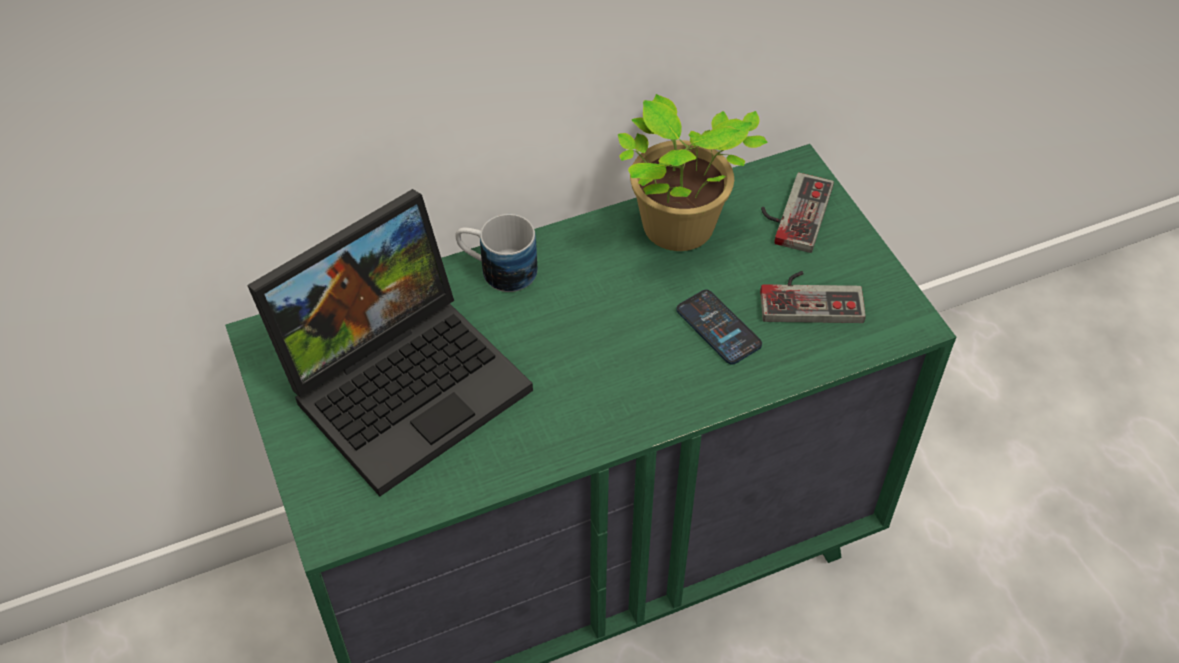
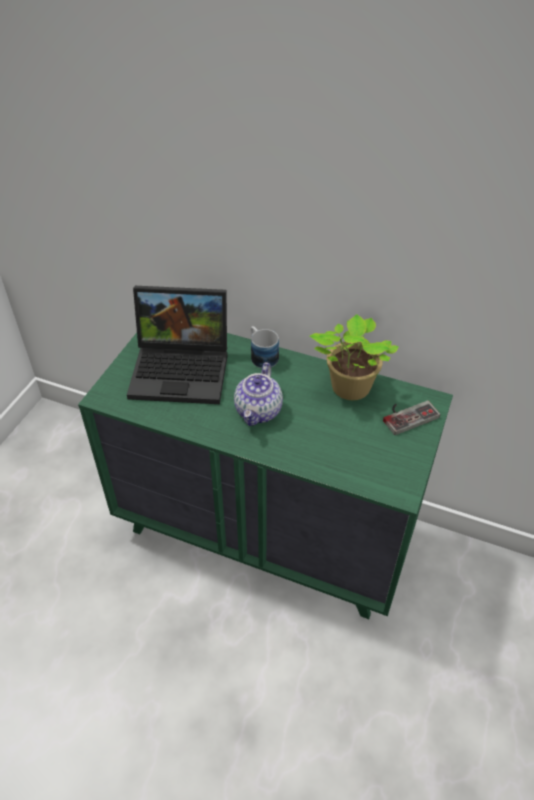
camera: 45 degrees right, 5 degrees down
phone [676,290,762,364] -> none
game controller [760,271,866,323] -> none
none -> teapot [234,362,283,426]

